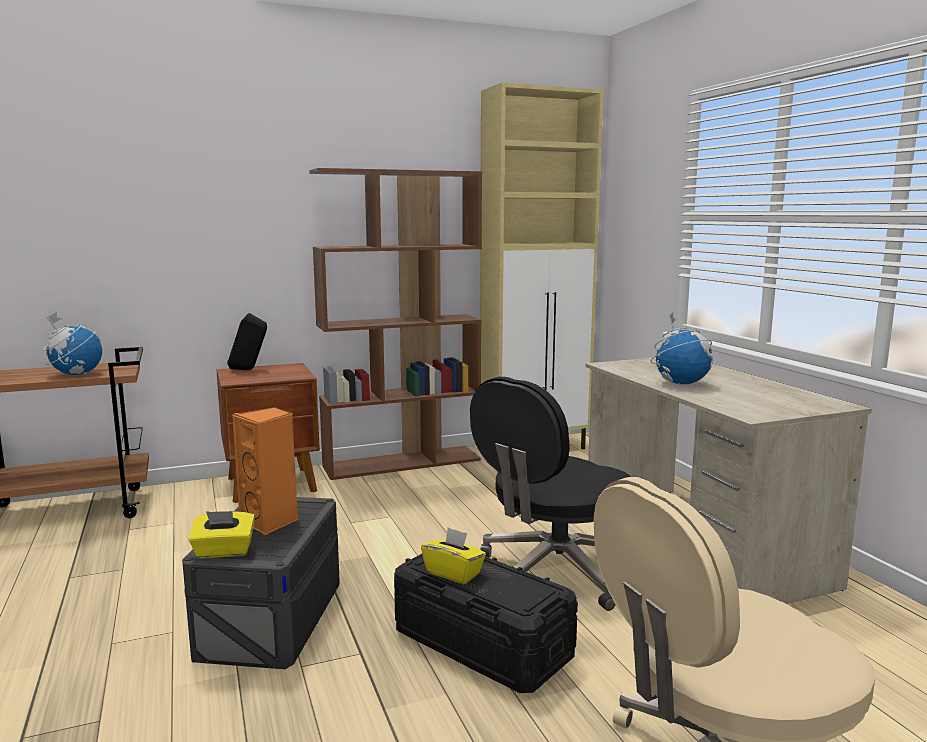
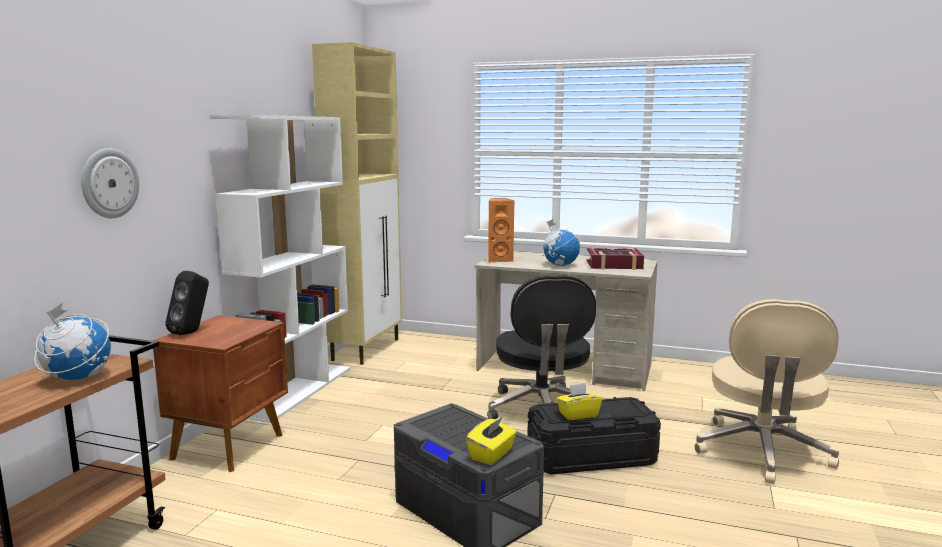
camera: 50 degrees left, 0 degrees up
orange speaker [232,407,298,535] -> orange speaker moved to [488,198,514,262]
brown bookcase [309,168,482,480] -> white bookcase [209,115,350,423]
none -> wall clock [81,148,139,218]
none -> book [587,247,644,270]

